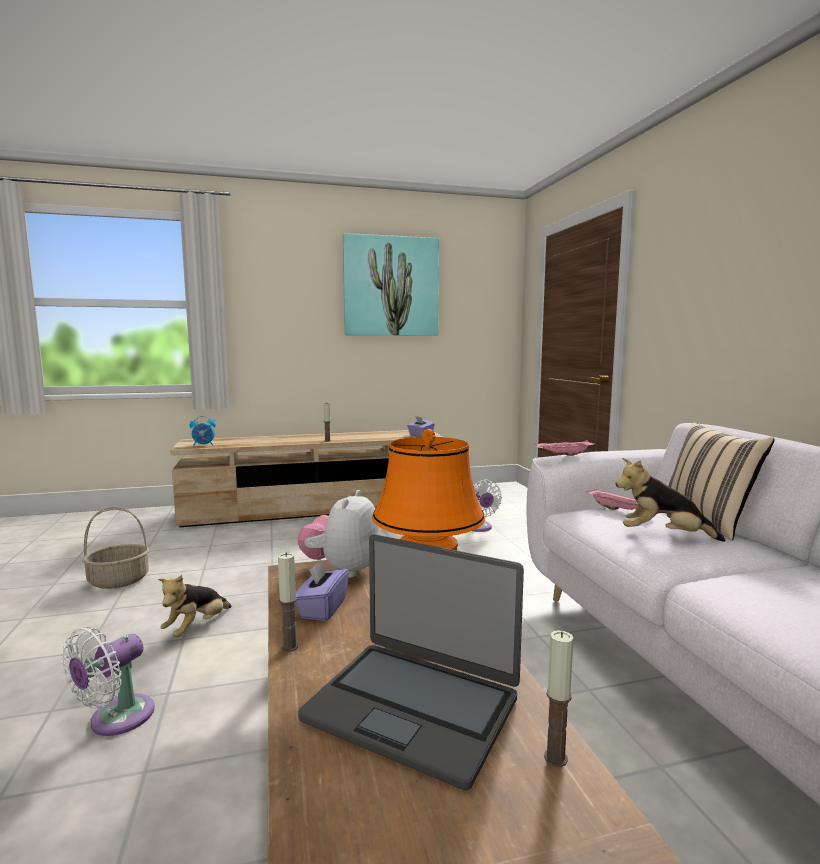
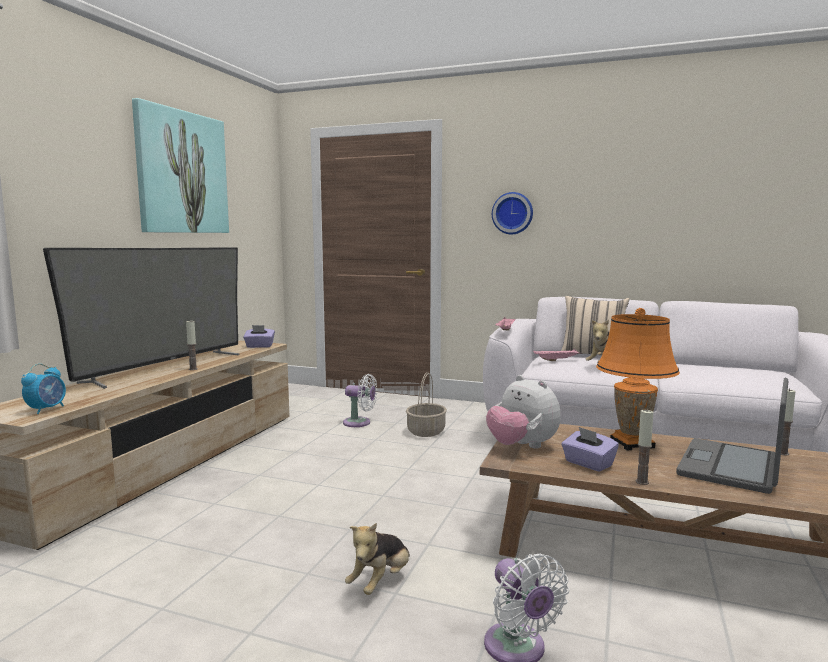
camera: 55 degrees left, 0 degrees up
basket [82,507,149,589] -> basket moved to [406,372,447,437]
plush toy [158,575,232,637] -> plush toy turned 60 degrees clockwise [345,523,410,595]
laptop [298,534,524,790] -> laptop turned 150 degrees clockwise [676,377,789,494]
none -> television [43,247,240,389]
none -> wall clock [492,192,533,234]

